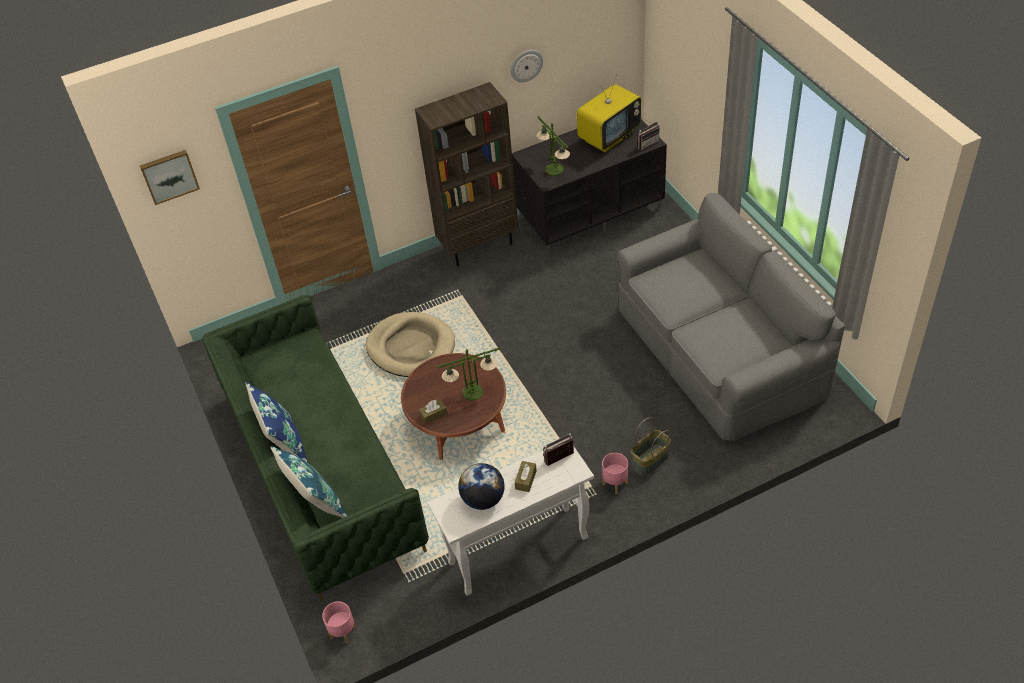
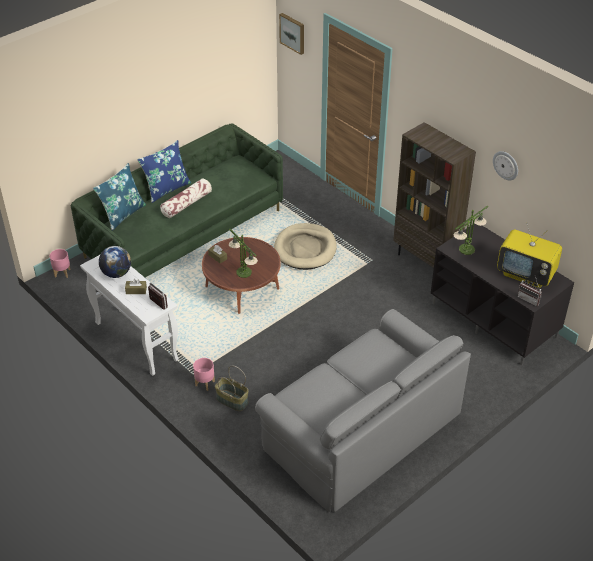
camera: 70 degrees right, 5 degrees down
none -> pillow [160,178,212,218]

